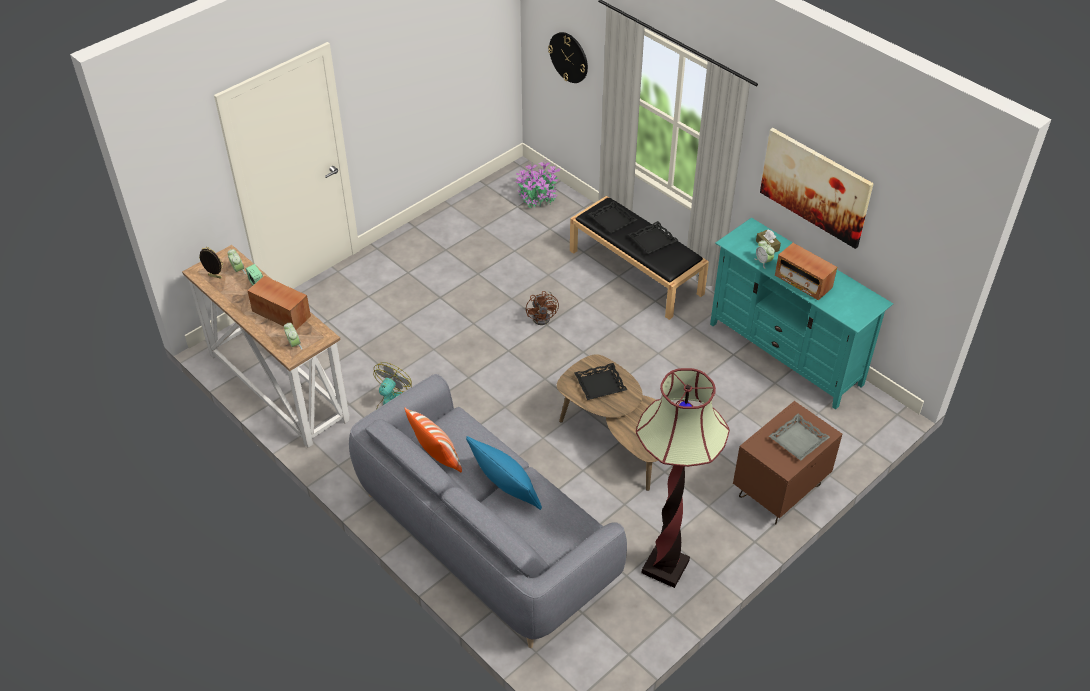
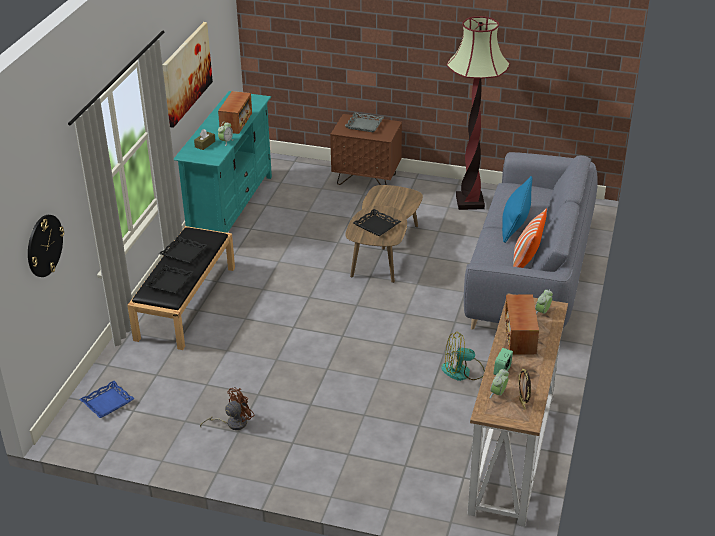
camera: 120 degrees left, 10 degrees down
potted plant [516,161,561,208] -> blue tray [80,381,135,418]
brown fan [526,291,559,325] -> brown fan moved to [200,387,255,430]

